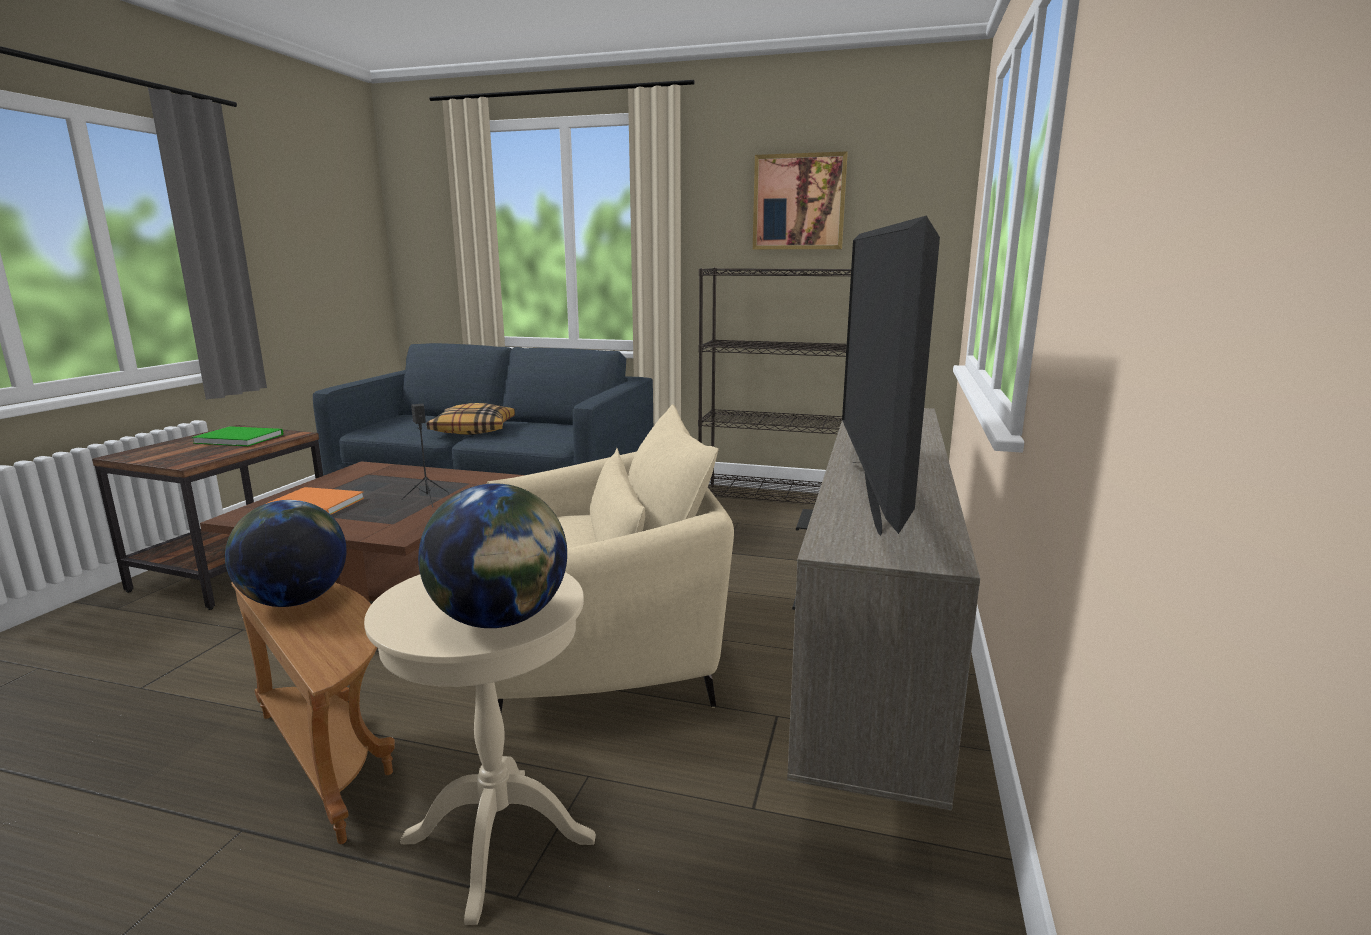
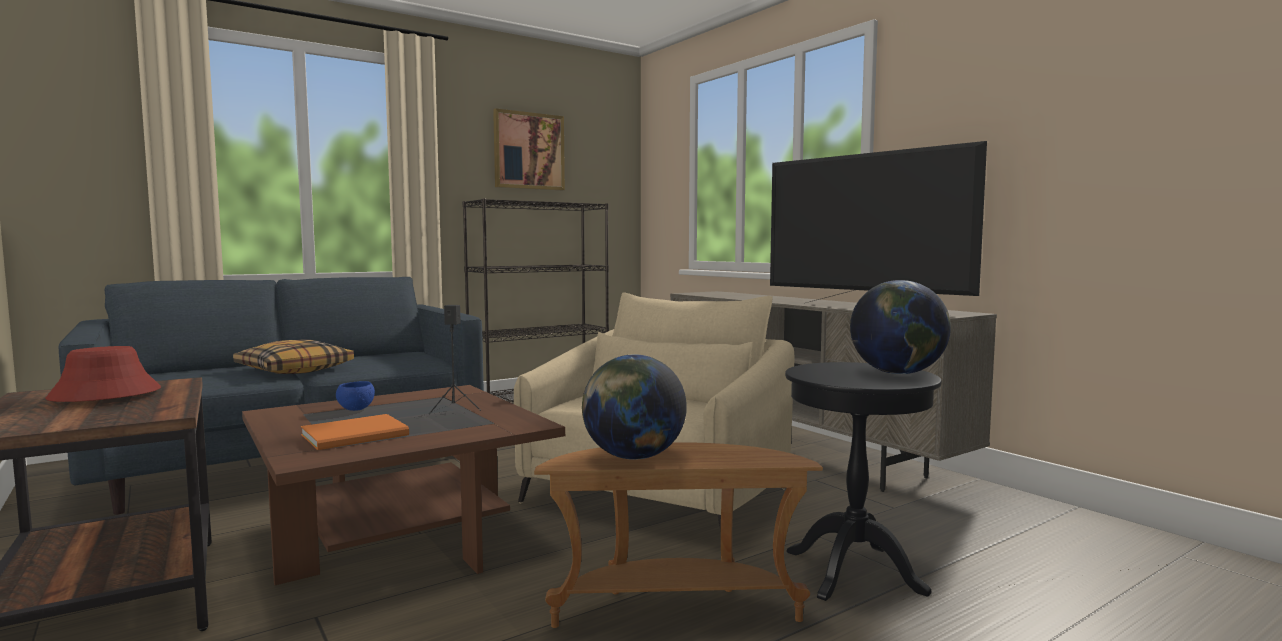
camera: 50 degrees left, 10 degrees down
green book [192,426,283,446] -> red hat [45,346,161,402]
beige side table [364,572,596,925] -> black side table [785,362,942,601]
none -> blue bowl [336,381,375,411]

